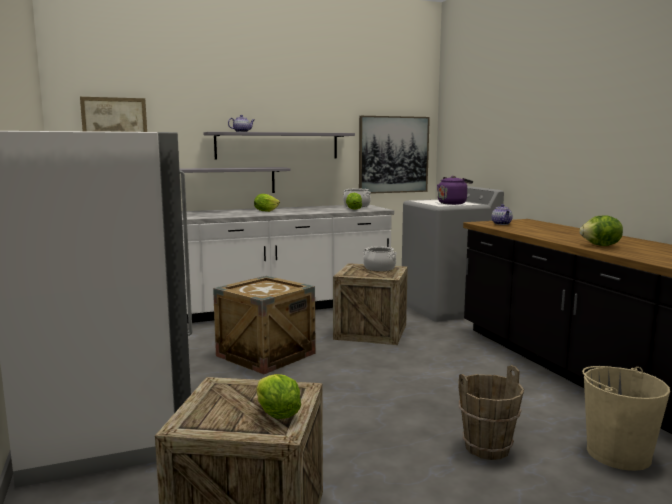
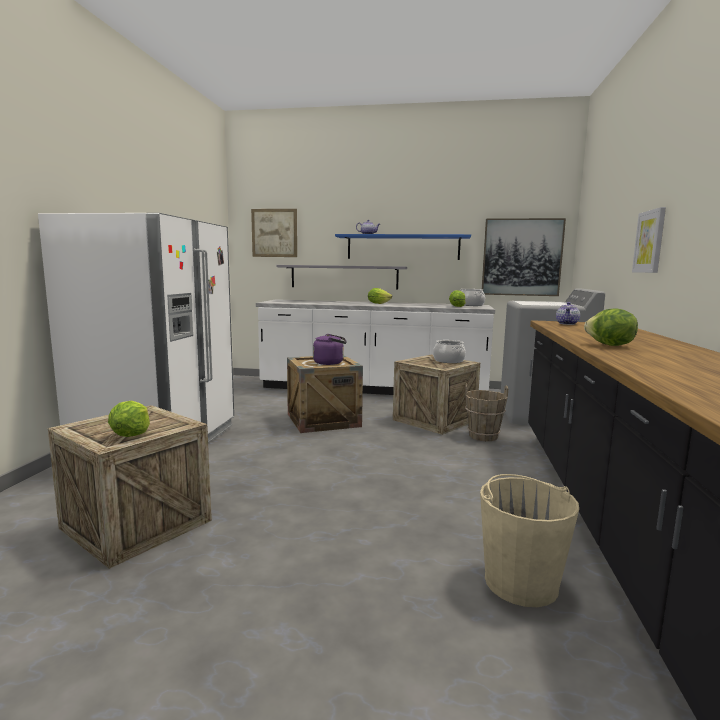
camera: 30 degrees right, 0 degrees up
grey shelf [204,132,355,160] -> blue shelf [335,234,471,260]
purple kettle [437,176,473,205] -> purple kettle moved to [313,334,347,365]
brown bucket [458,365,524,460] -> brown bucket moved to [465,384,508,441]
none -> picture [632,207,666,273]

